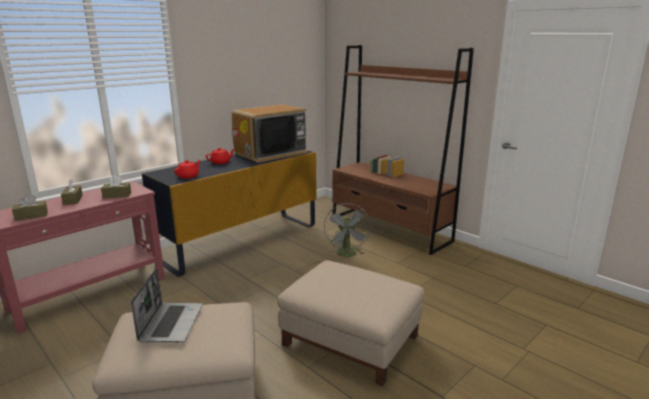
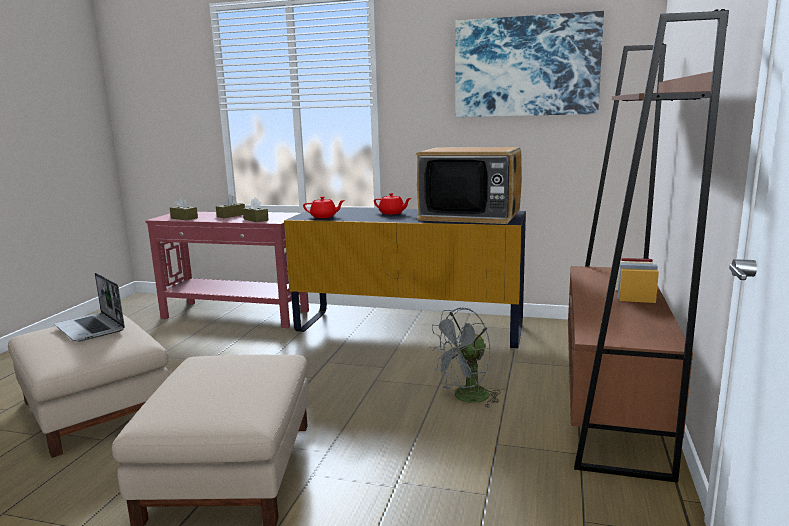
camera: 60 degrees right, 5 degrees down
laptop [131,268,203,343] -> laptop turned 75 degrees clockwise [54,273,125,341]
none -> picture [455,11,604,117]

